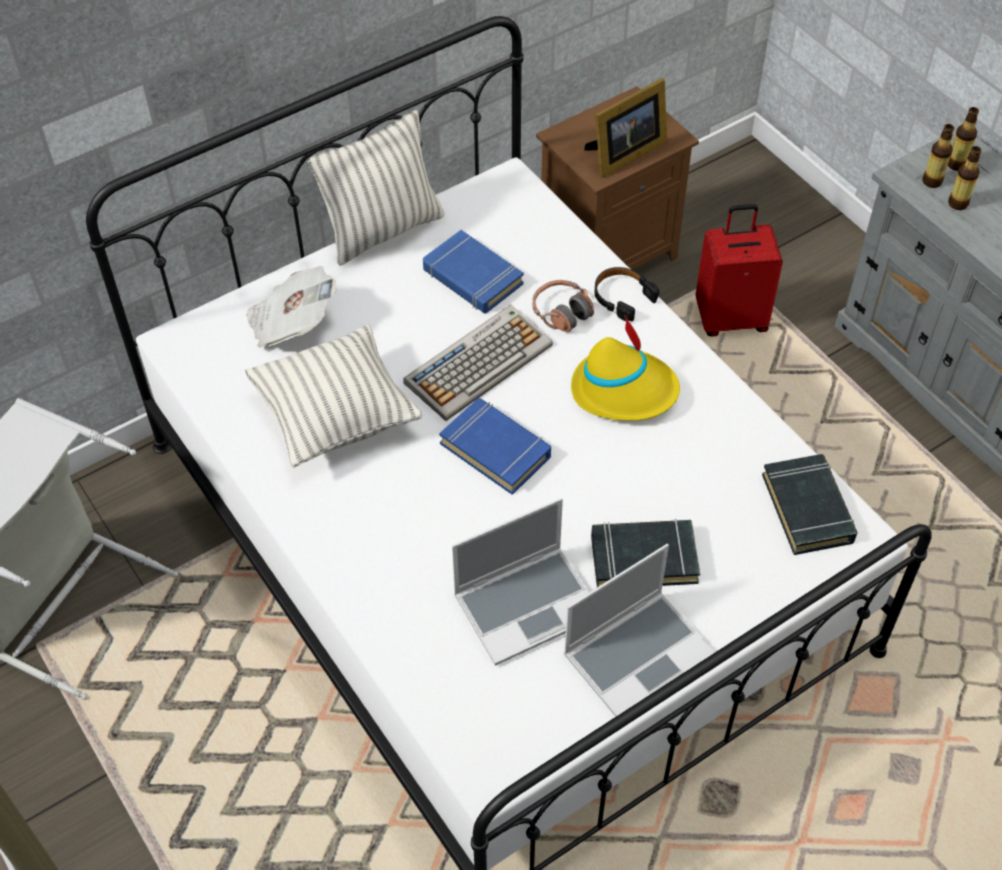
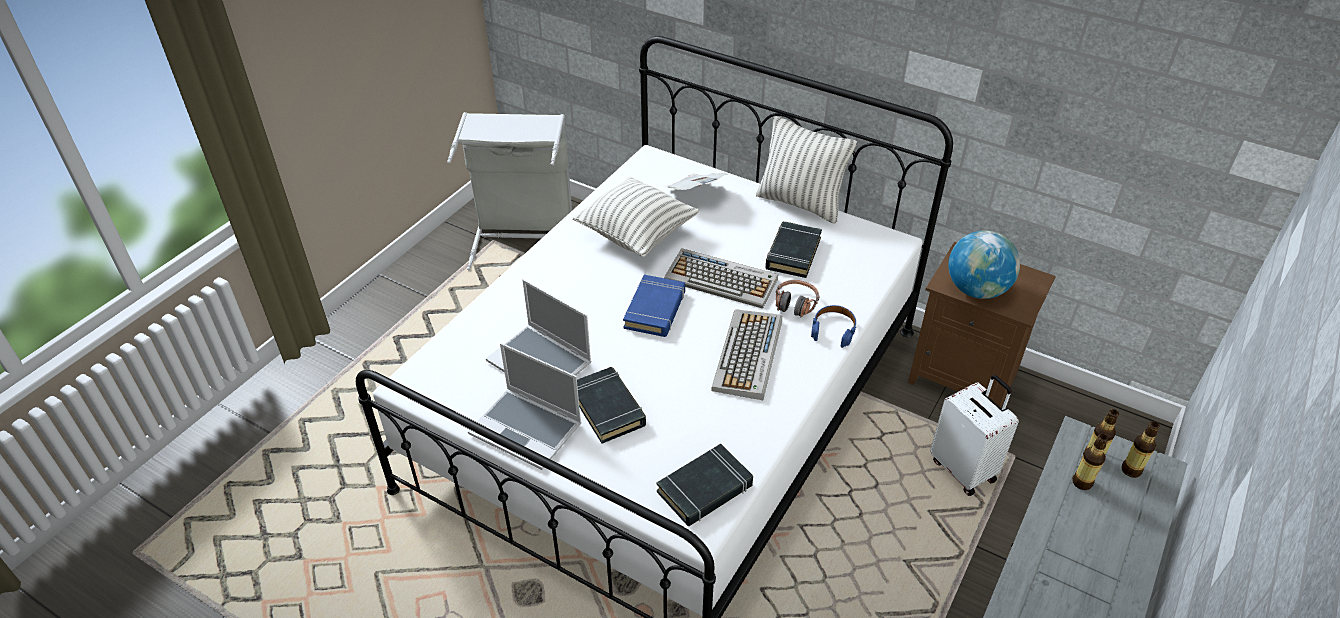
camera: 65 degrees right, 10 degrees down
blue book [423,230,524,314] -> black book [765,221,822,278]
yellow hat [571,315,680,421] -> keyboard [711,309,782,400]
picture frame [584,78,667,178] -> globe [948,230,1020,299]
black headphones [595,267,659,321] -> blue headphones [811,305,856,348]
red suitcase [695,204,783,337] -> white suitcase [930,375,1019,496]

